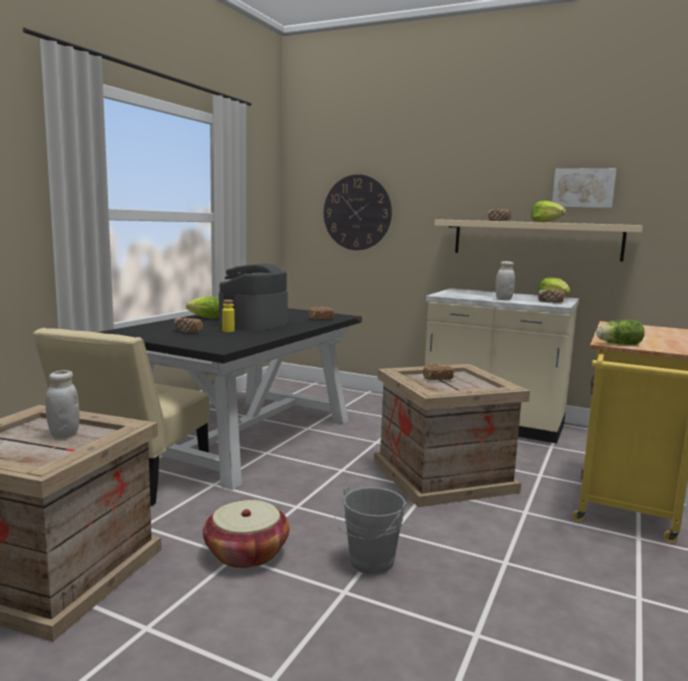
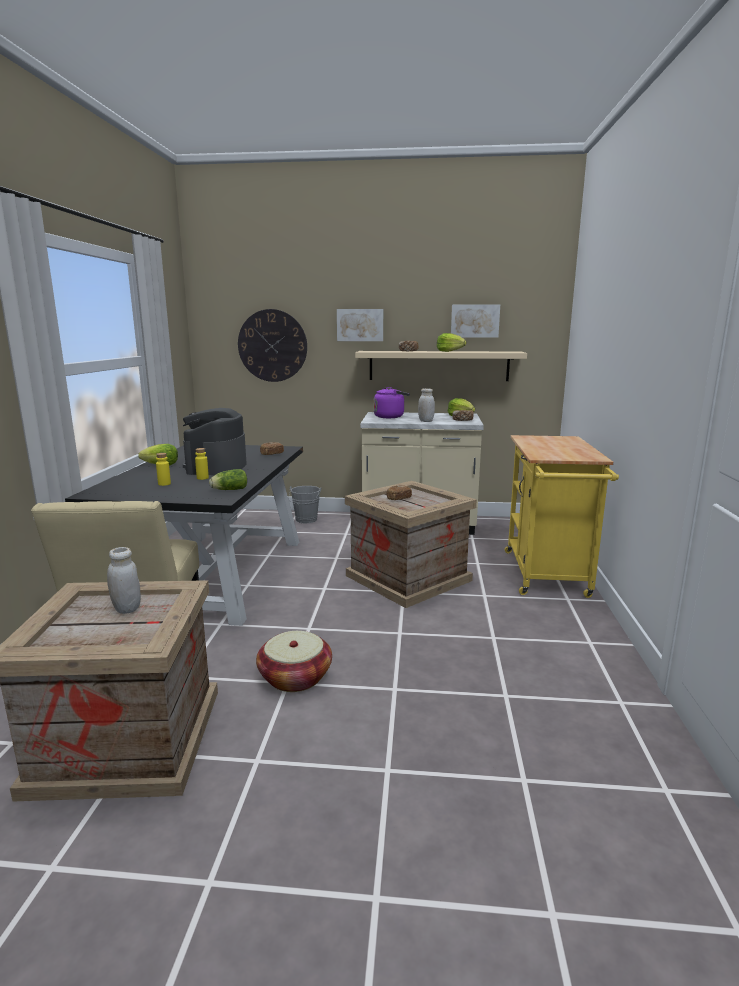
camera: 20 degrees left, 5 degrees up
bread [174,318,203,333] -> yellow bottle [156,453,171,486]
grey bucket [335,486,407,575] -> grey bucket moved to [289,486,321,523]
lettuce [596,320,645,345] -> lettuce moved to [209,469,247,490]
none -> picture [337,309,383,341]
none -> purple kettle [374,387,410,418]

